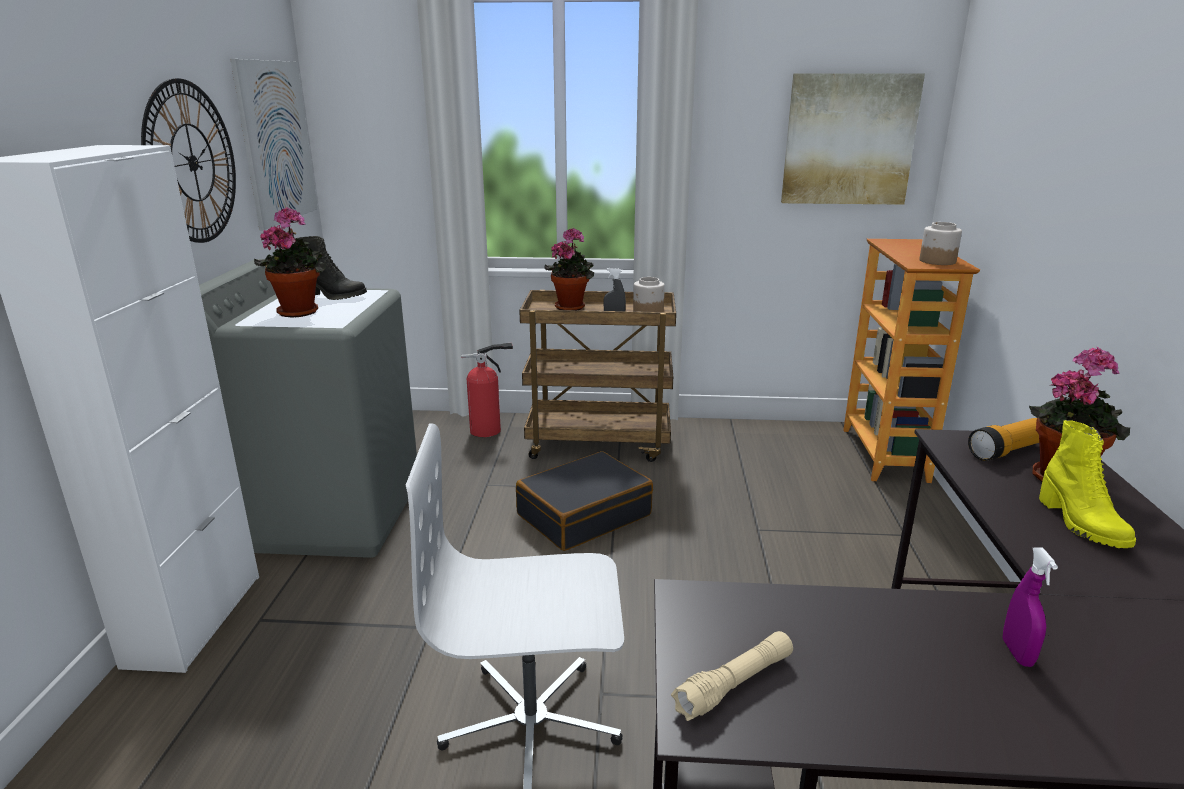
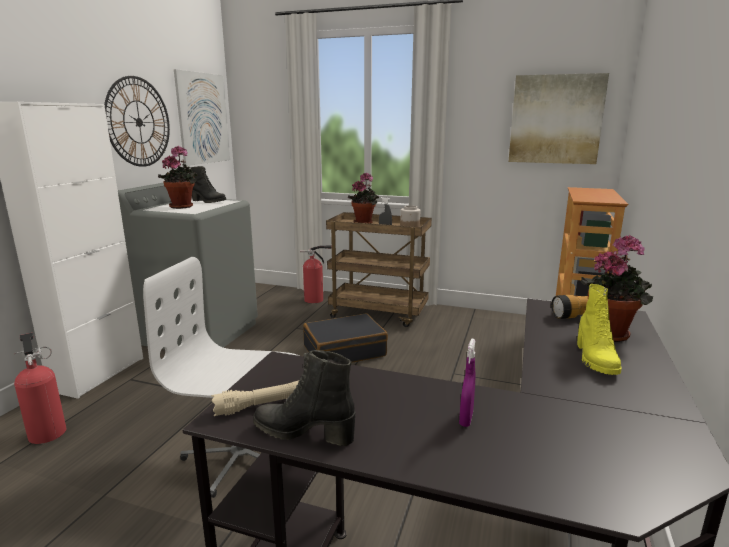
camera: 15 degrees right, 5 degrees down
jar [919,222,962,265] -> none
none -> fire extinguisher [14,333,66,444]
none -> black boot [253,350,355,446]

